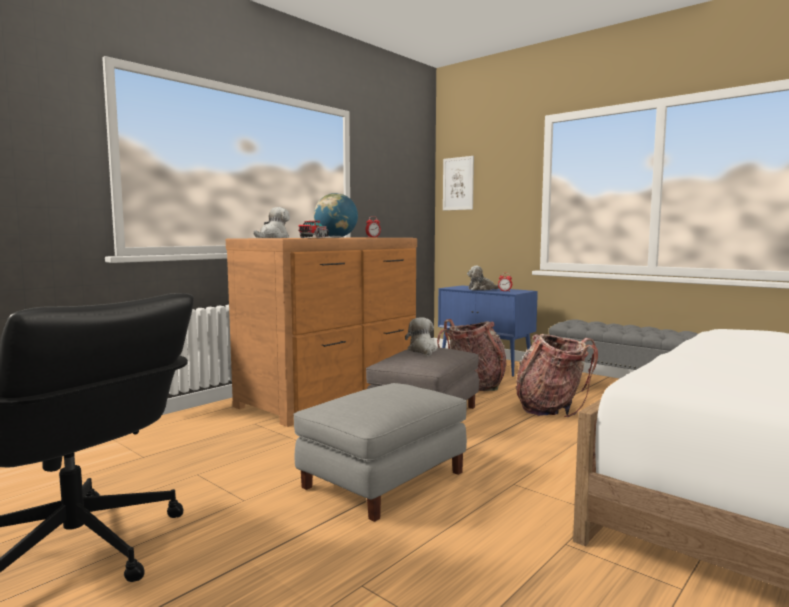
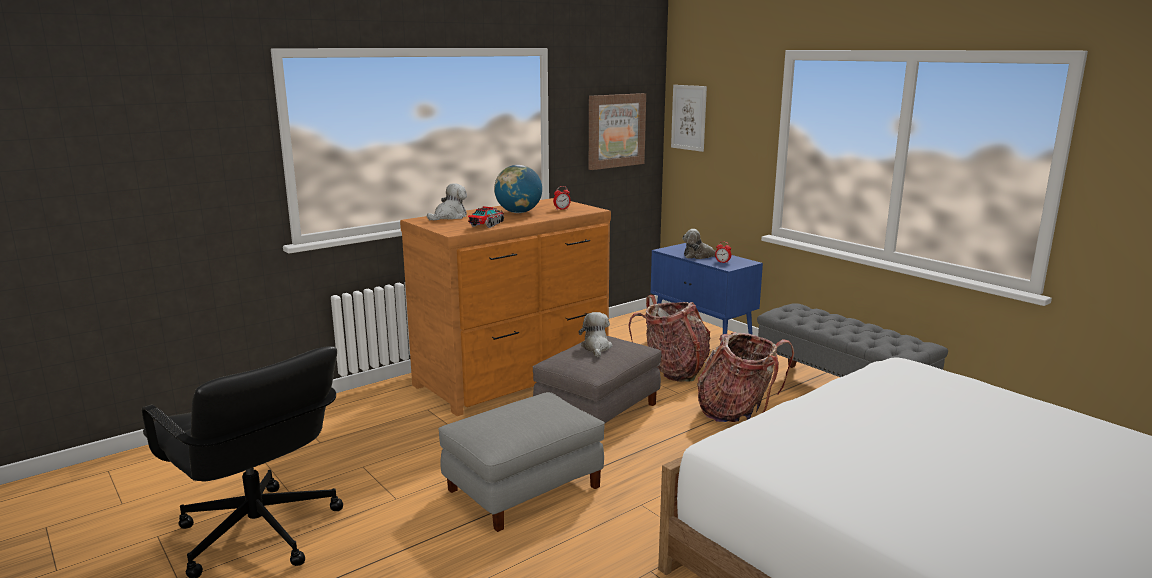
camera: 10 degrees right, 10 degrees up
none -> picture [589,93,646,170]

